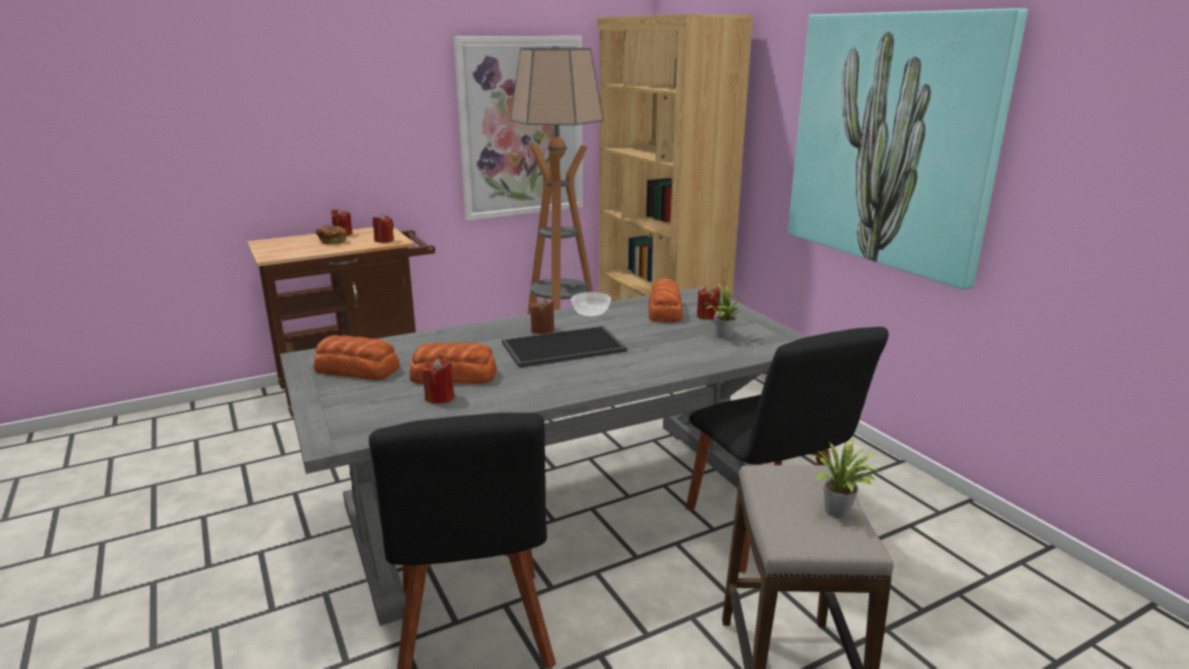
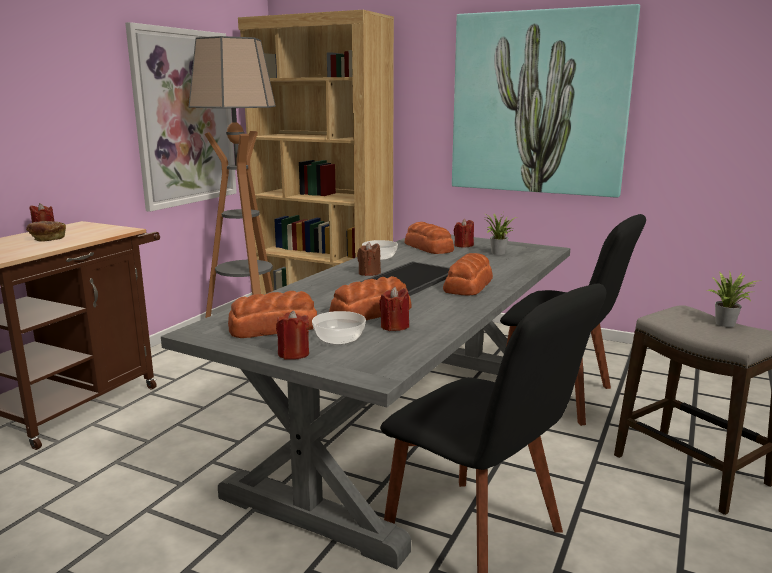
camera: 35 degrees left, 5 degrees down
red candle [373,214,394,243] -> red candle moved to [276,310,309,360]
none -> bowl [312,311,366,345]
none -> bread [443,253,493,296]

